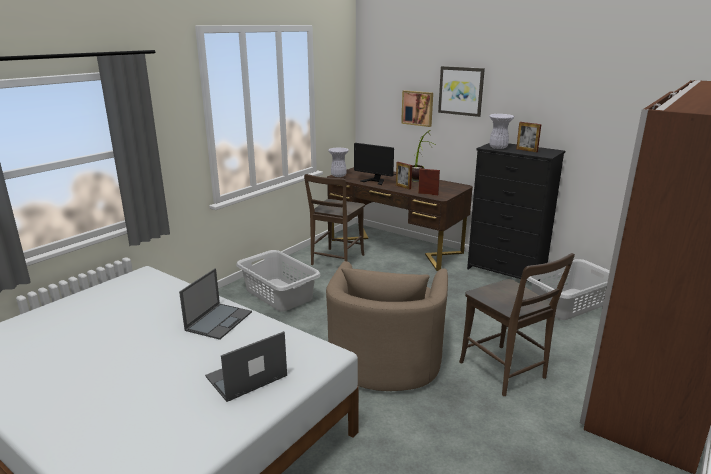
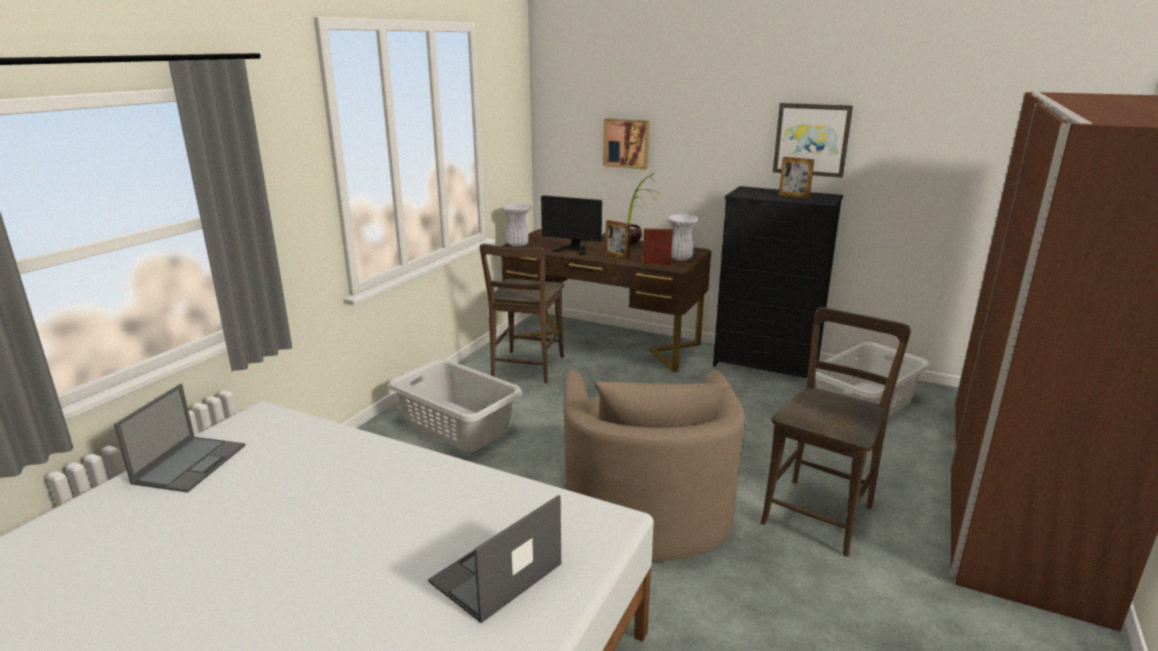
camera: 10 degrees left, 0 degrees up
laptop [179,268,252,340] -> laptop moved to [114,384,245,493]
picture [438,66,485,117] -> picture moved to [773,103,853,178]
brown chair [459,253,575,396] -> brown chair turned 105 degrees counterclockwise [760,307,911,557]
white vase [489,114,514,149] -> white vase moved to [667,214,699,261]

